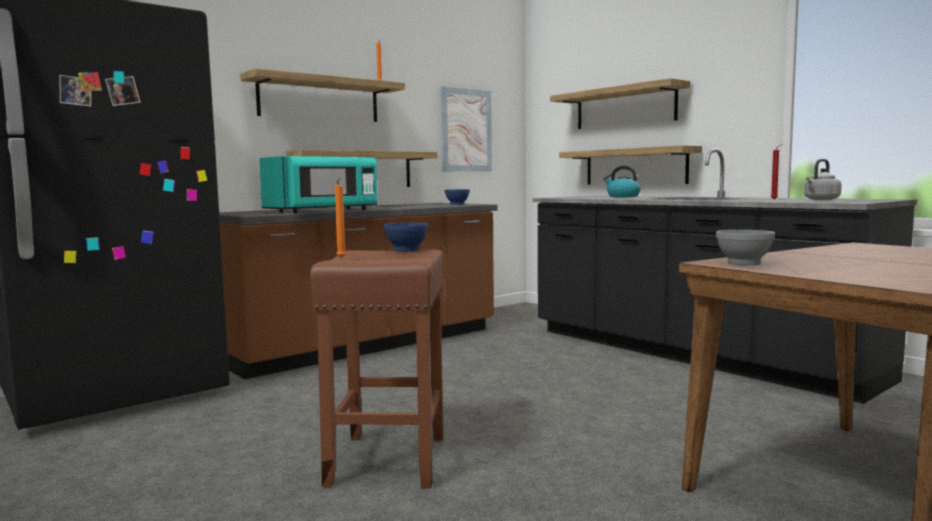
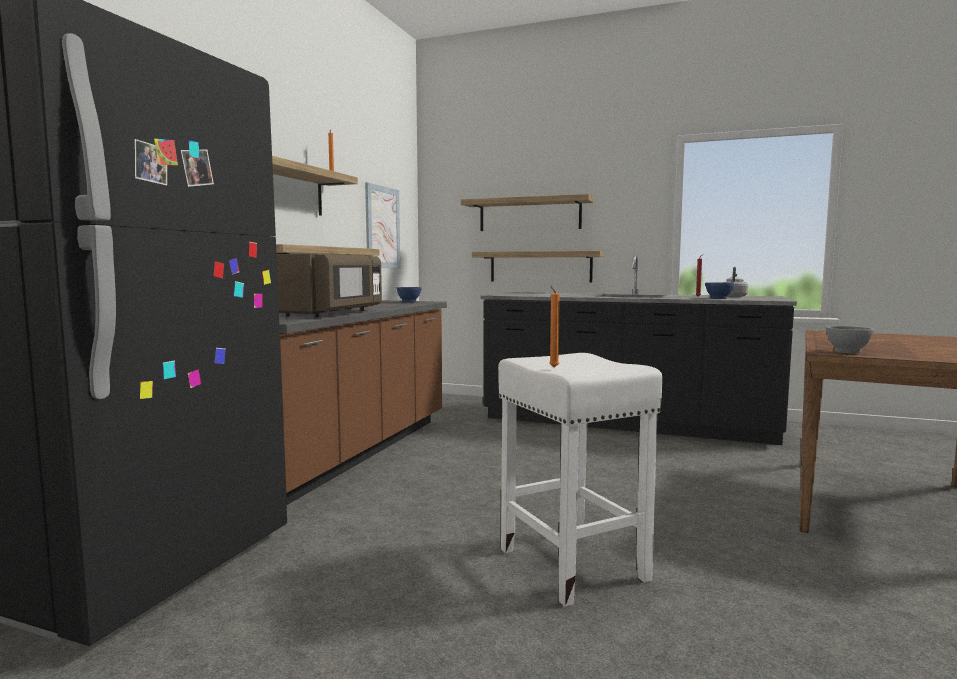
camera: 30 degrees left, 0 degrees up
turquoise microwave [259,156,378,213] -> brown microwave [277,254,382,318]
brown stool [310,250,443,489] -> white stool [498,353,663,607]
blue bowl [384,223,428,251] -> blue bowl moved to [705,282,734,299]
kettle [604,166,641,197] -> none

